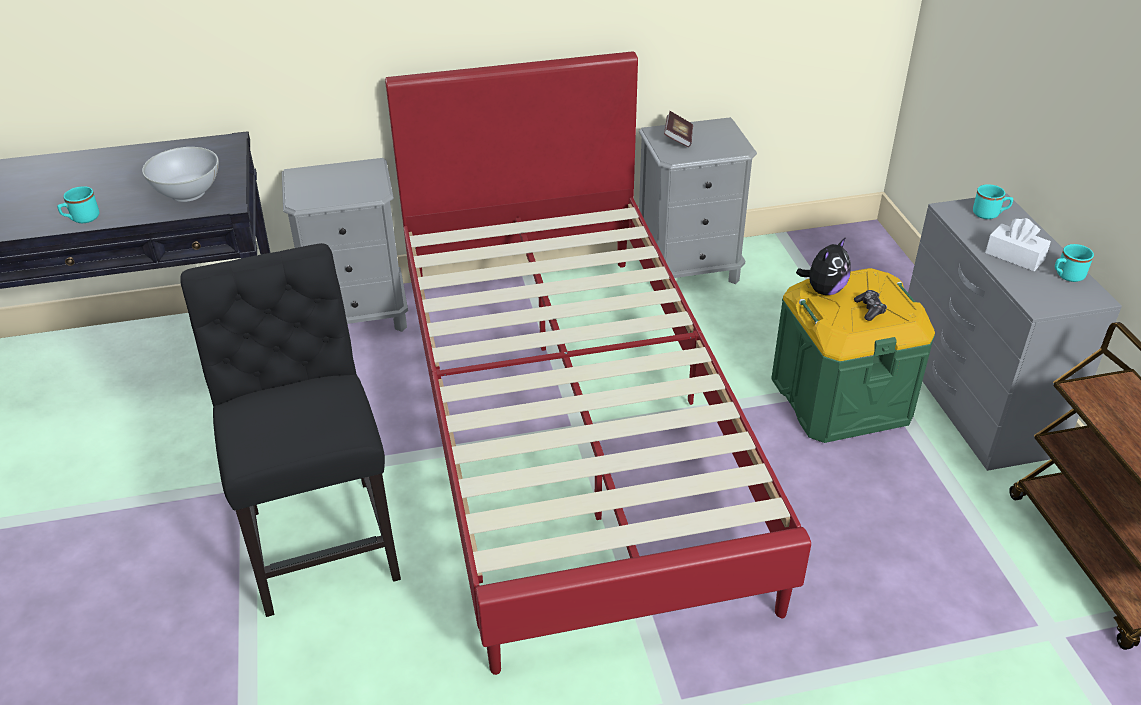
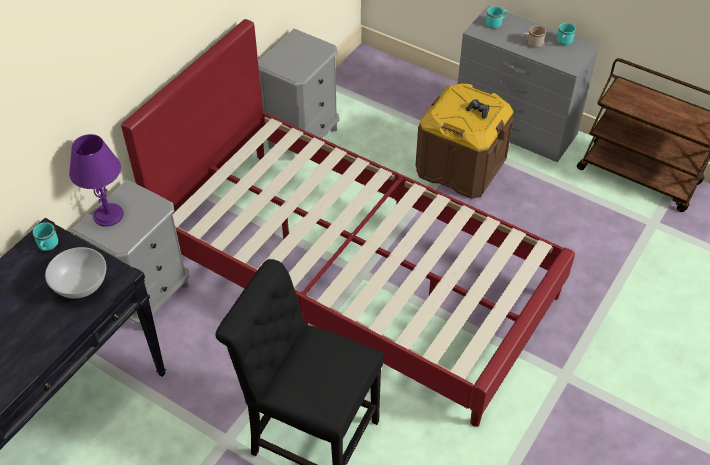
camera: 45 degrees left, 10 degrees up
turquoise mug [57,186,100,223] -> turquoise mug moved to [33,222,58,251]
book [664,111,693,147] -> none
green storage box [771,268,935,443] -> brown storage box [415,84,514,199]
plush toy [796,237,851,295] -> none
white tissue box [985,218,1051,271] -> beige mug [523,25,546,48]
none -> purple table lamp [69,134,124,227]

